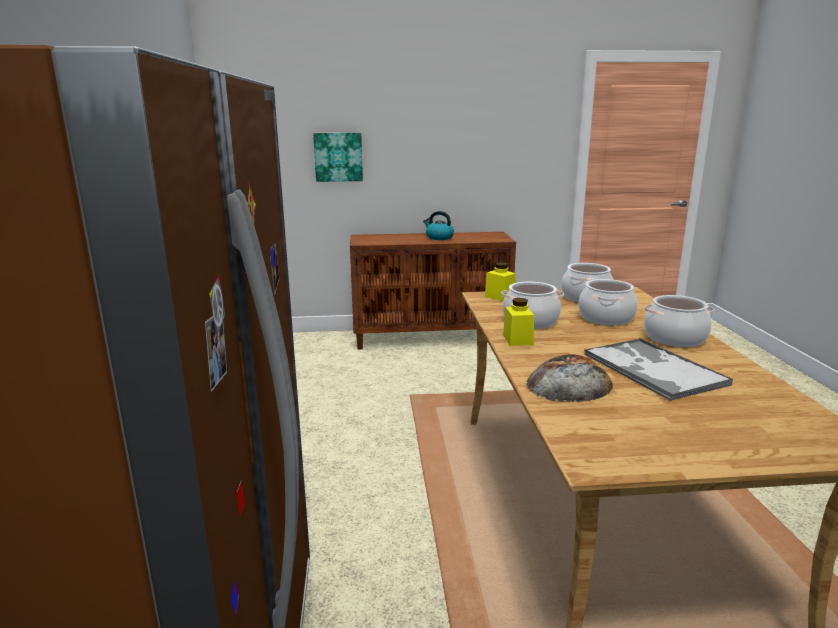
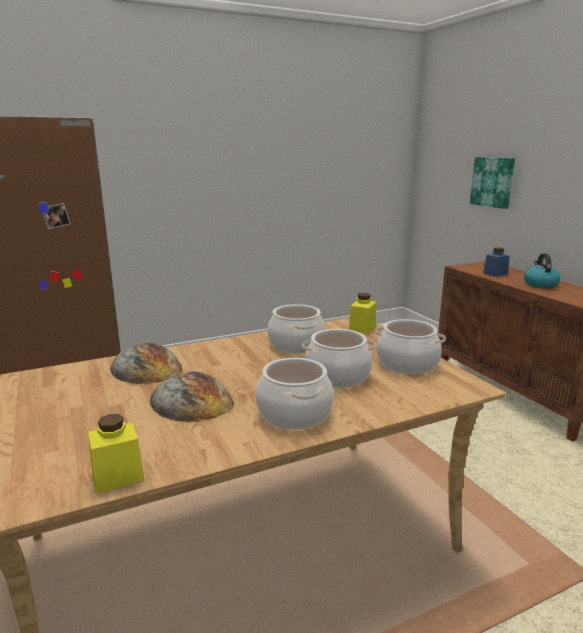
camera: 70 degrees right, 0 degrees up
yellow jar [503,298,534,346] -> yellow jar moved to [88,414,145,493]
tray [585,338,733,401] -> bread [150,371,234,422]
none -> blue jar [483,247,510,277]

